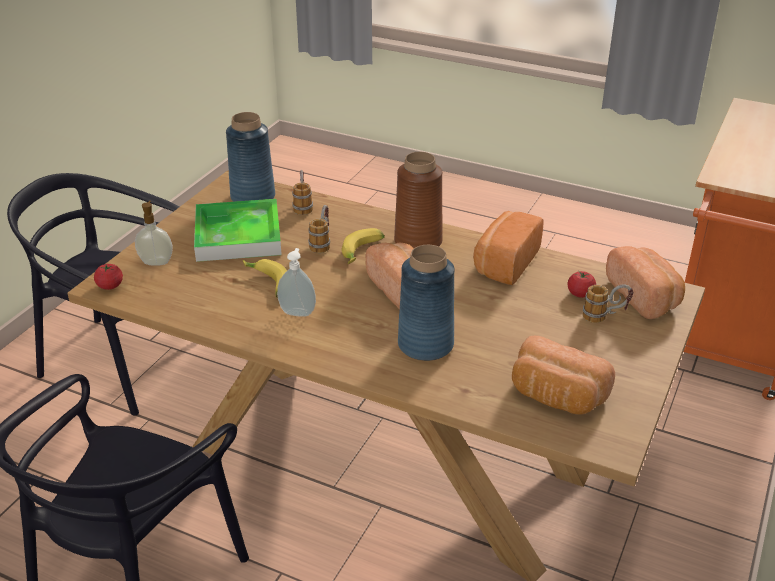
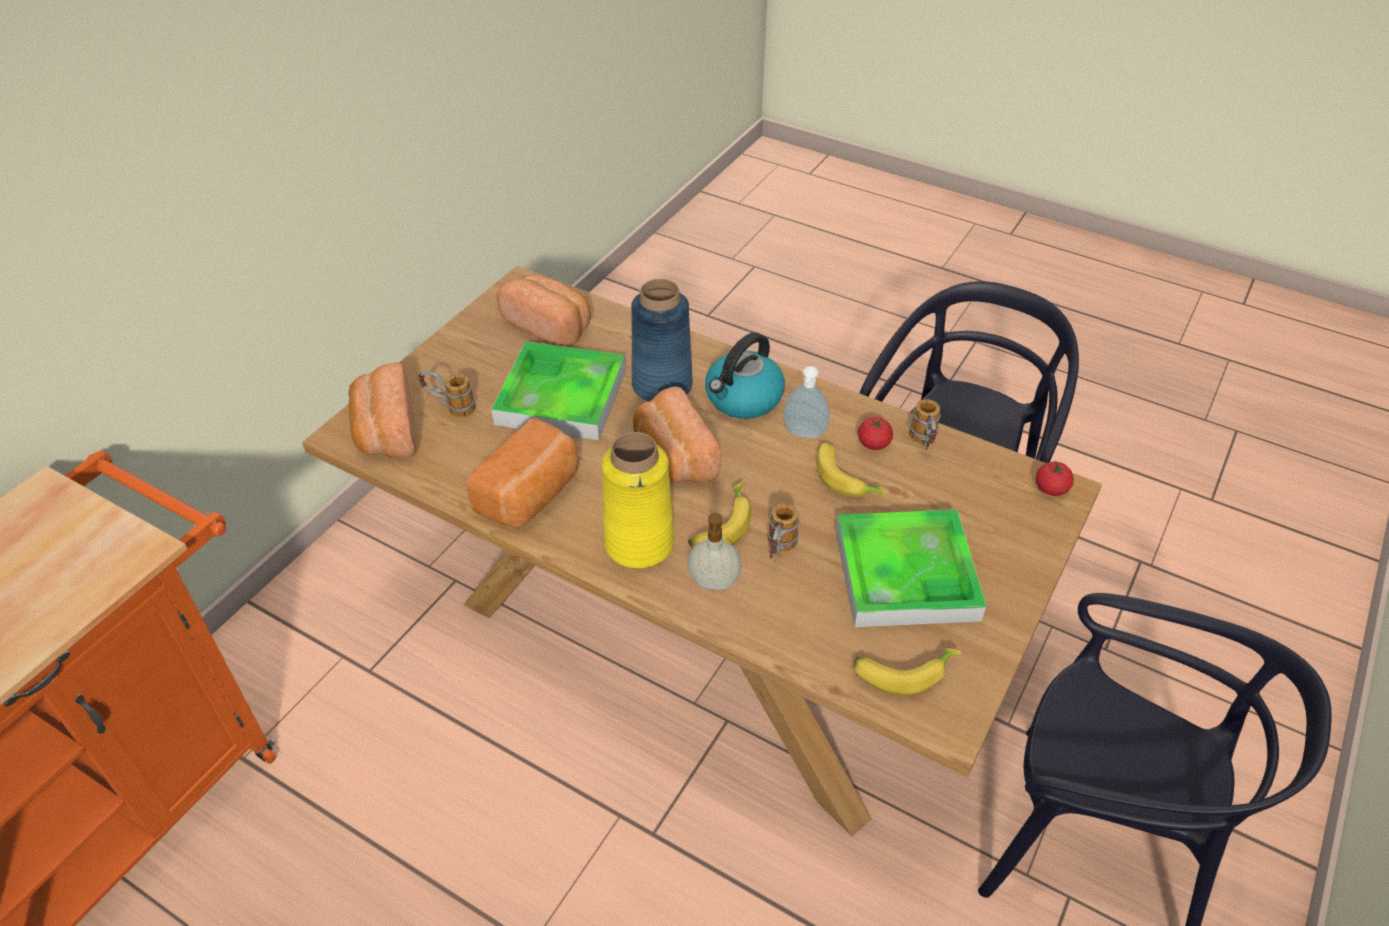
camera: 175 degrees left, 10 degrees up
soap dispenser [135,201,172,266] -> soap dispenser moved to [687,513,742,590]
blue vase [226,112,275,202] -> banana [854,648,961,696]
mug [292,170,313,215] -> mug moved to [909,399,941,449]
brown vase [394,152,443,248] -> yellow vase [601,432,674,568]
tomato [567,270,596,298] -> tomato moved to [858,417,893,450]
none -> tray [491,341,626,441]
none -> kettle [705,332,785,419]

